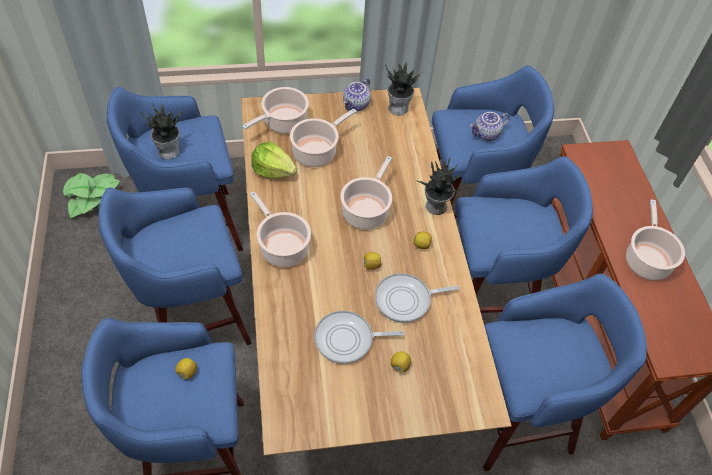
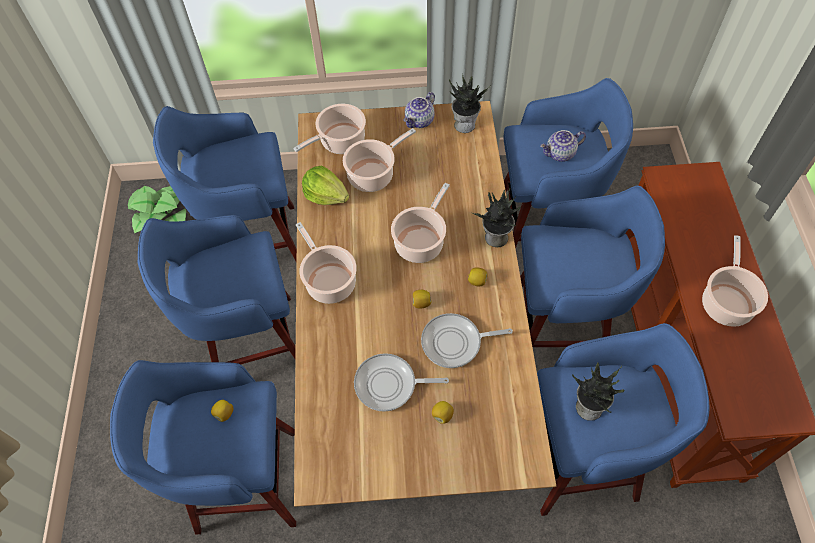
camera: 10 degrees right, 5 degrees up
potted plant [140,104,183,159] -> potted plant moved to [572,363,625,421]

